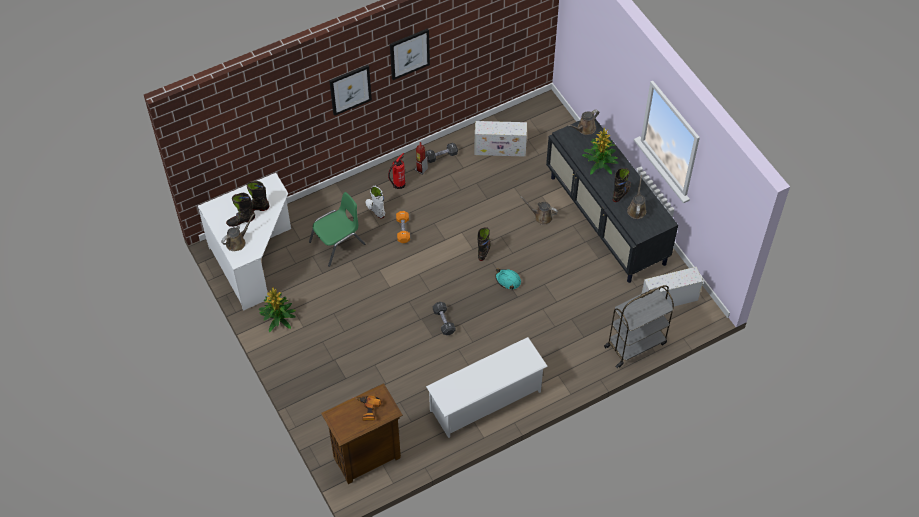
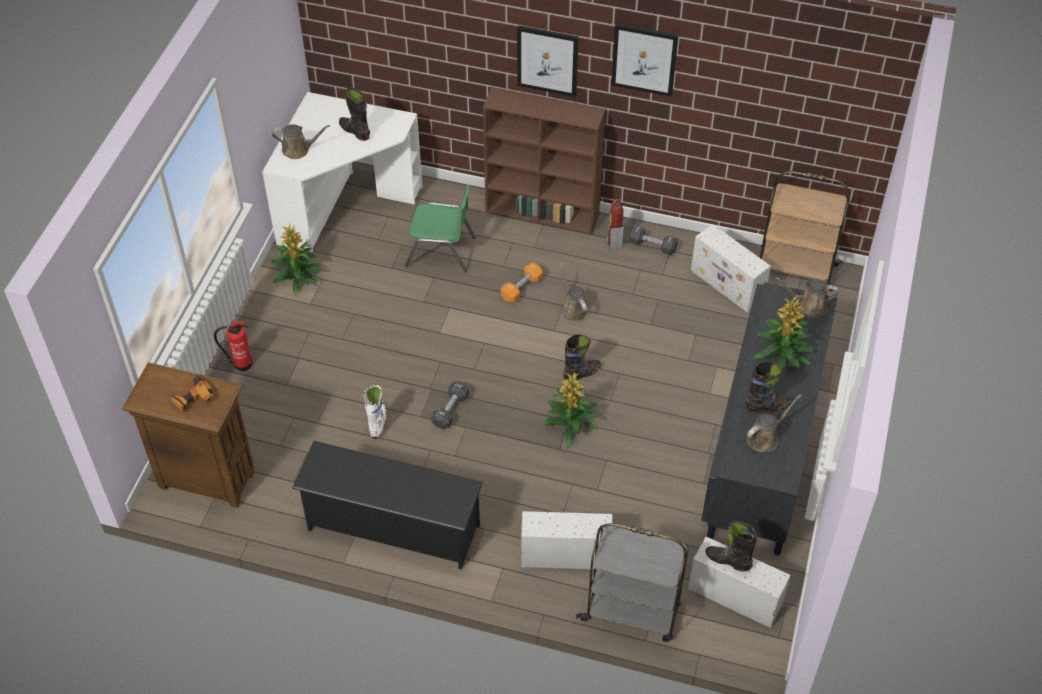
camera: 45 degrees right, 5 degrees down
black boot [226,193,255,227] -> black boot moved to [706,520,757,571]
white boot [366,186,385,219] -> white boot moved to [364,385,387,439]
fire extinguisher [388,153,406,189] -> fire extinguisher moved to [214,320,253,371]
white shoe rack [426,337,548,438] -> black shoe rack [292,441,483,569]
turquoise hard hat [495,268,521,289] -> potted plant [542,372,597,447]
brown watering can [520,196,558,225] -> brown watering can moved to [560,263,589,321]
none -> brown bookcase [483,87,605,234]
none -> white storage box [521,511,613,569]
none -> brown cart [760,171,850,291]

